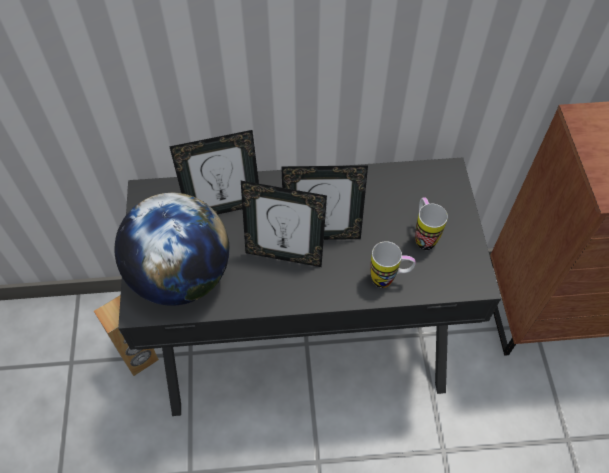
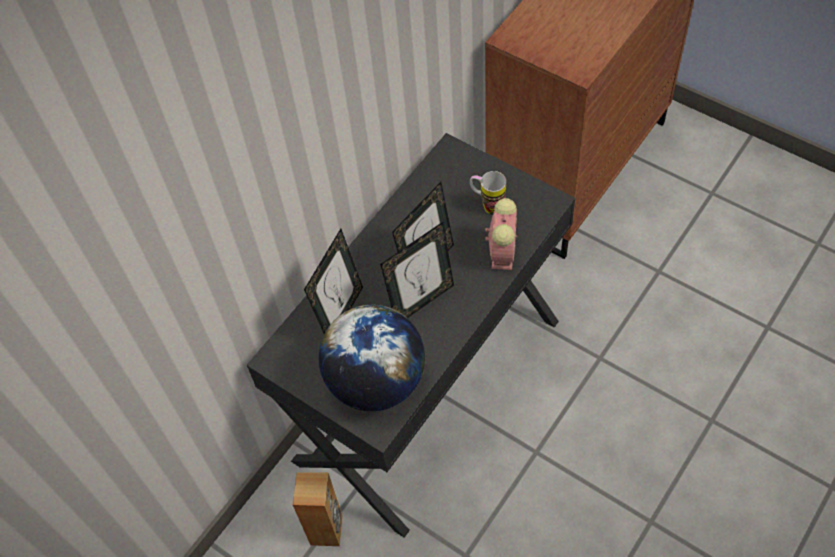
camera: 45 degrees left, 0 degrees up
mug [370,241,416,288] -> alarm clock [485,198,517,270]

